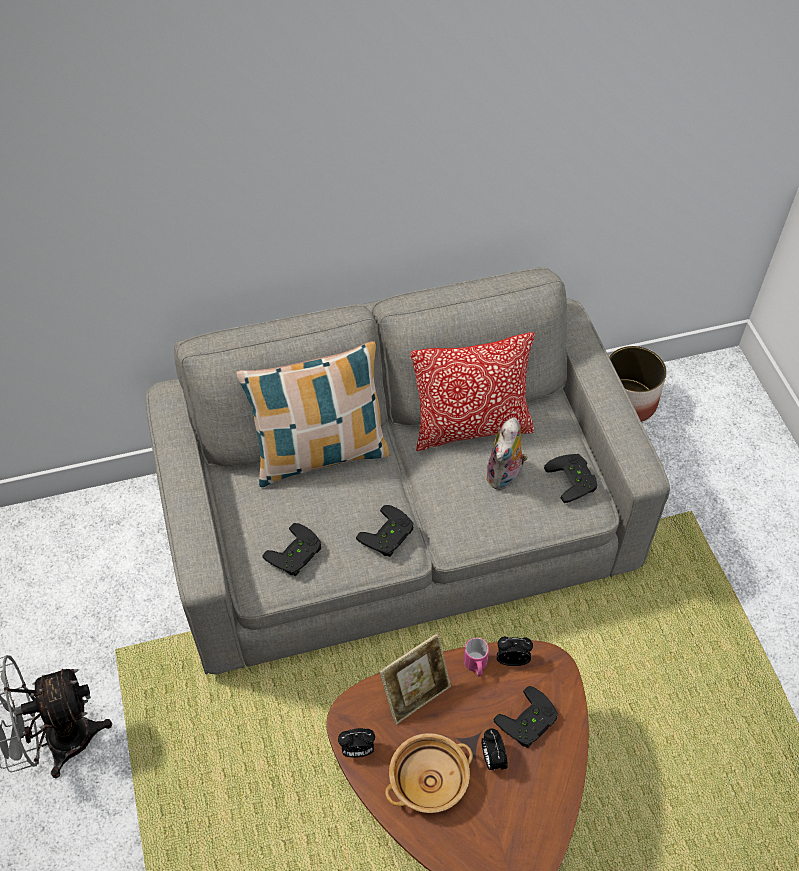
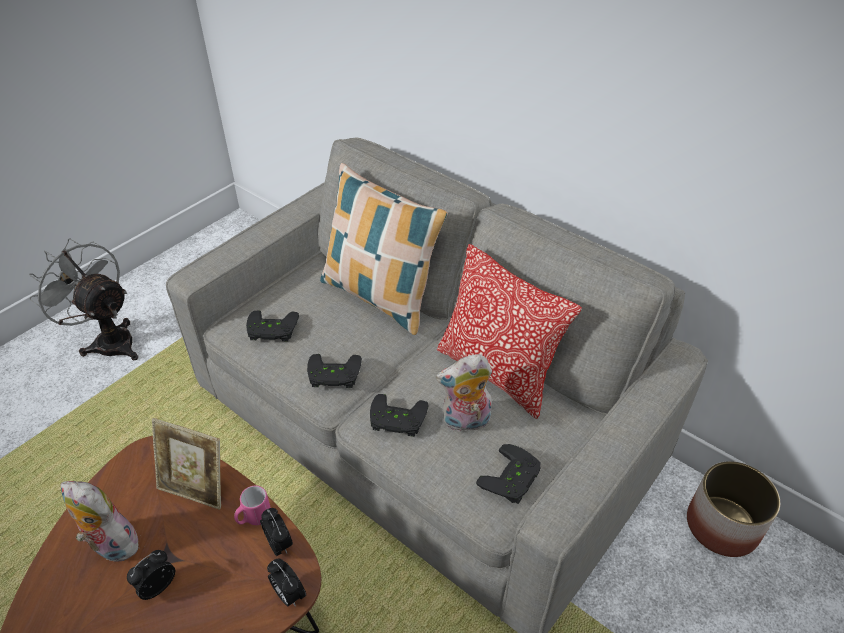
camera: 55 degrees right, 10 degrees down
alarm clock [338,728,375,758] -> alarm clock moved to [267,559,306,607]
beige bowl [385,733,473,813] -> plush toy [61,481,142,562]
black game controller [494,686,558,748] -> black game controller moved to [370,394,429,437]

